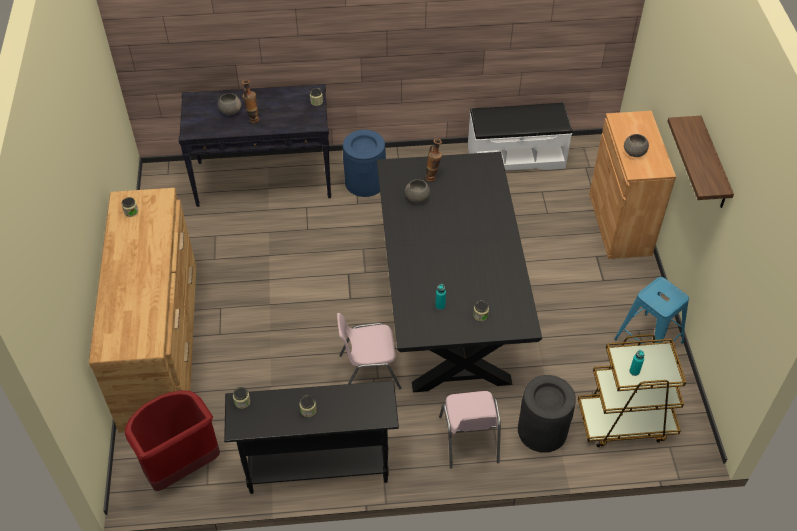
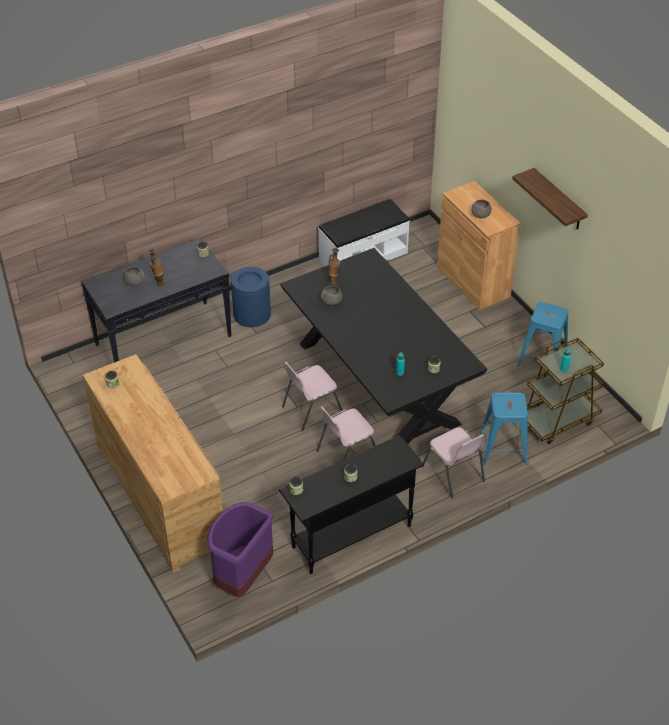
camera: 25 degrees left, 5 degrees down
red trash can [125,390,220,491] -> purple trash can [207,502,273,597]
black trash can [518,375,576,453] -> blue stool [480,392,528,465]
none -> pink chair [282,362,343,431]

